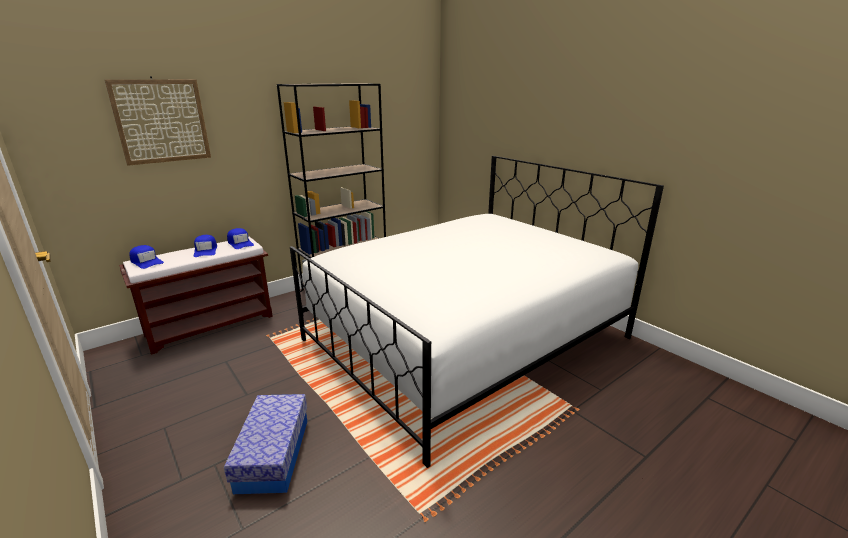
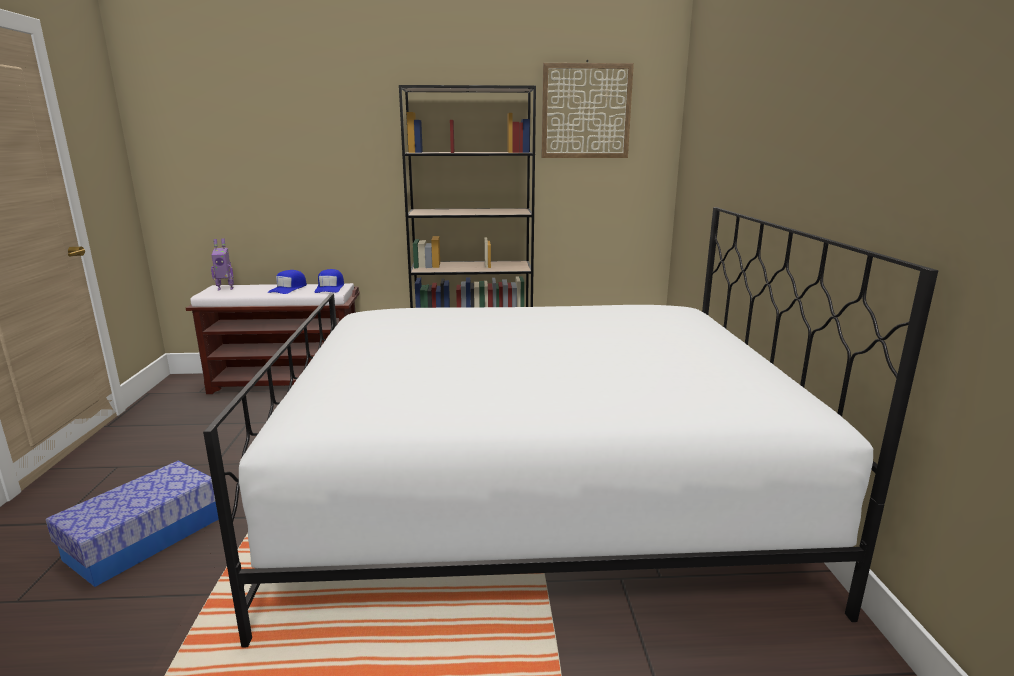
camera: 35 degrees right, 5 degrees down
picture [105,76,211,166] -> picture moved to [541,60,634,158]
blue cap [129,245,164,269] -> toy robot [211,239,234,290]

